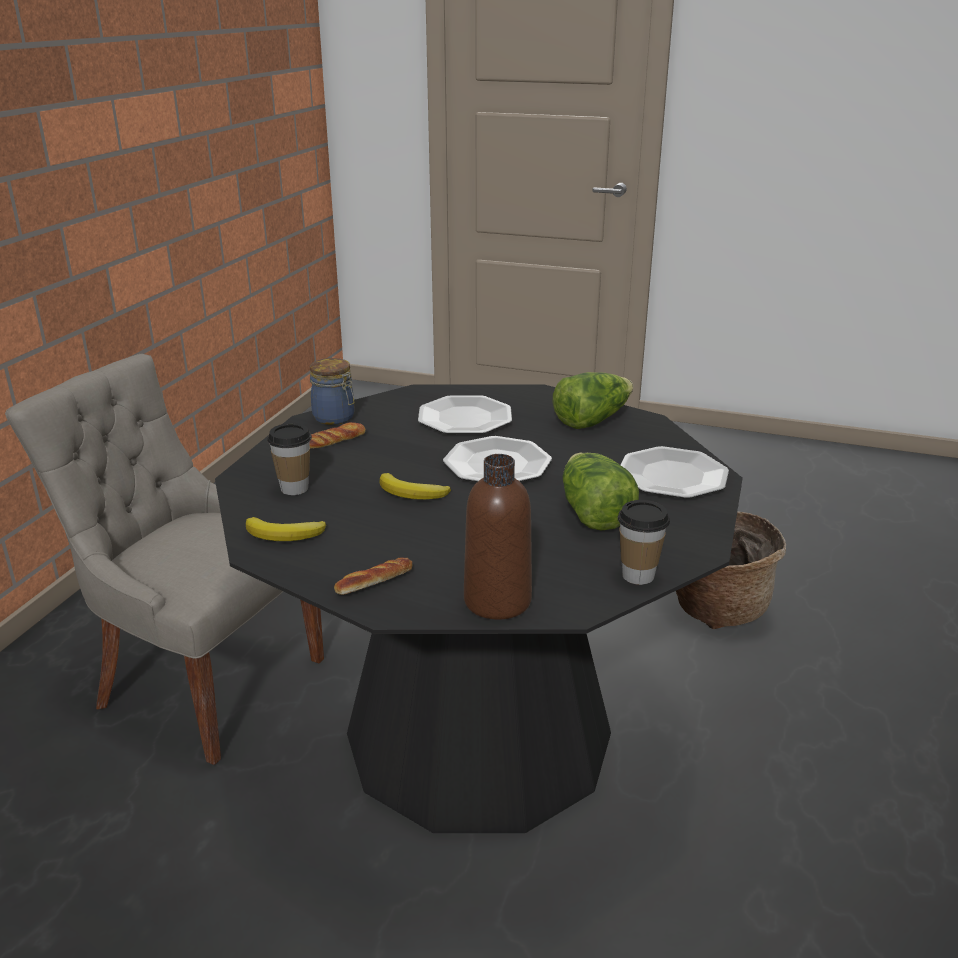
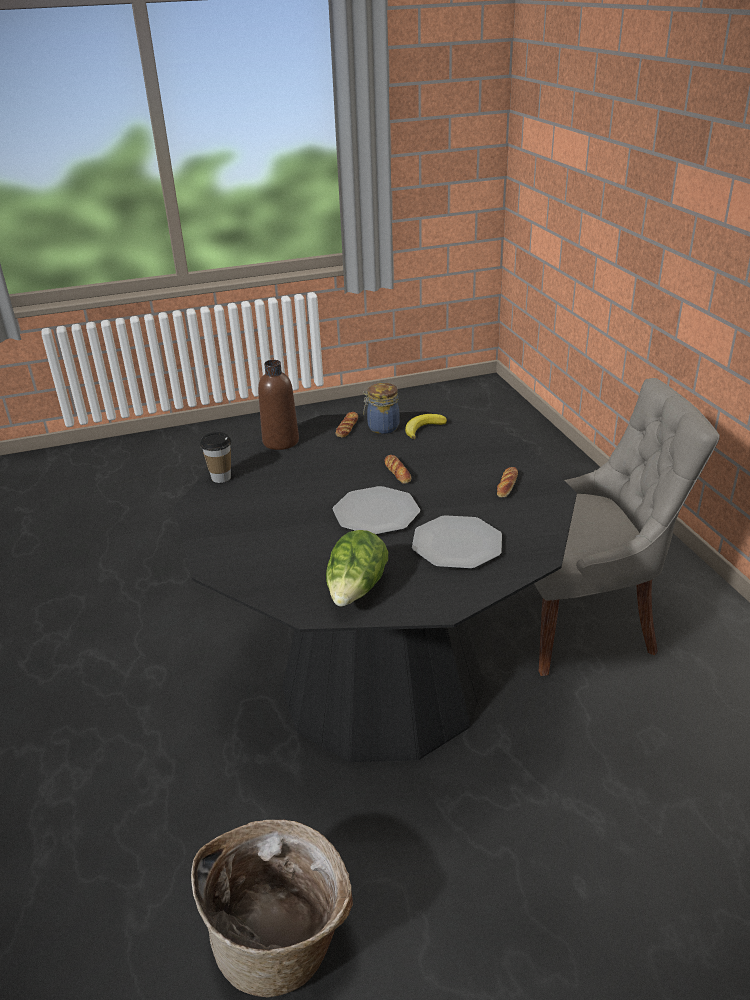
camera: 145 degrees right, 5 degrees up
cup [267,423,312,495] -> none
jar [310,358,354,425] -> jar moved to [363,383,400,434]
banana [380,473,451,500] -> bread [385,455,411,484]
lettuce [563,453,639,531] -> none
plate [621,446,729,499] -> none

